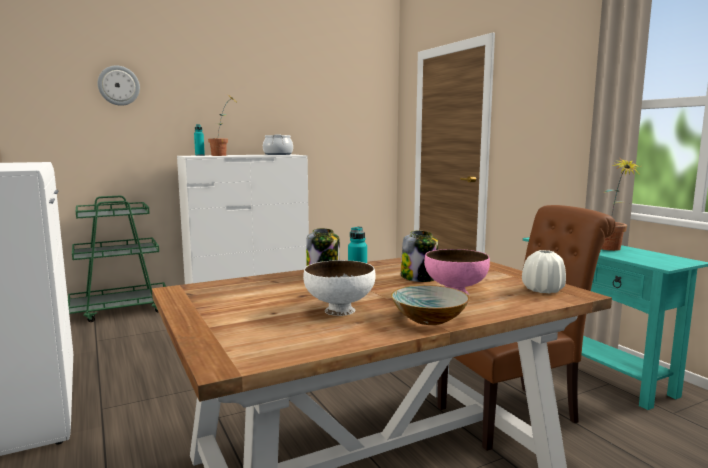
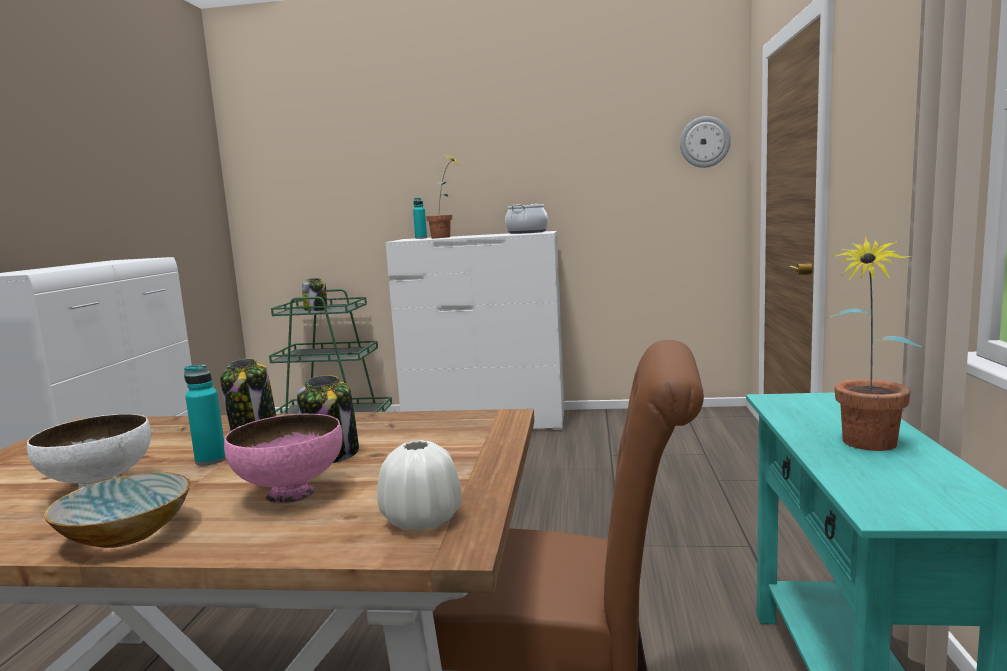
camera: 35 degrees right, 0 degrees up
wall clock [98,65,140,106] -> wall clock moved to [680,116,731,168]
none -> jar [302,278,327,311]

